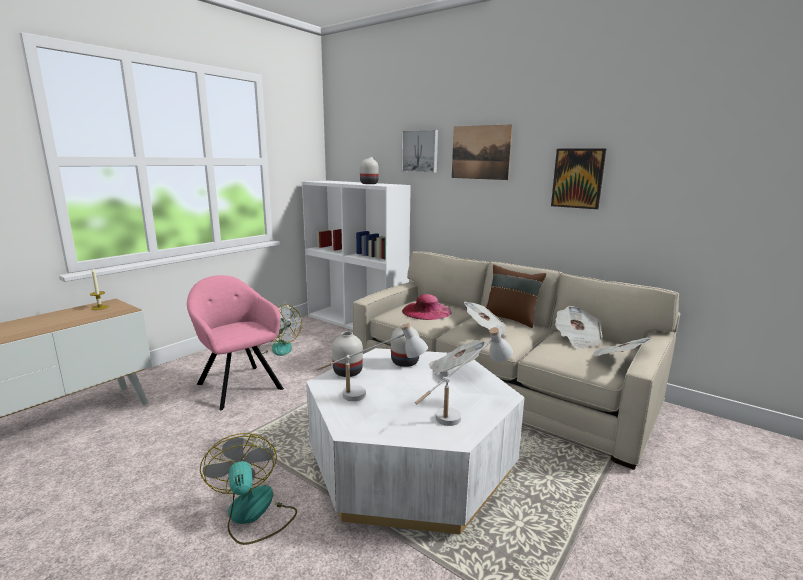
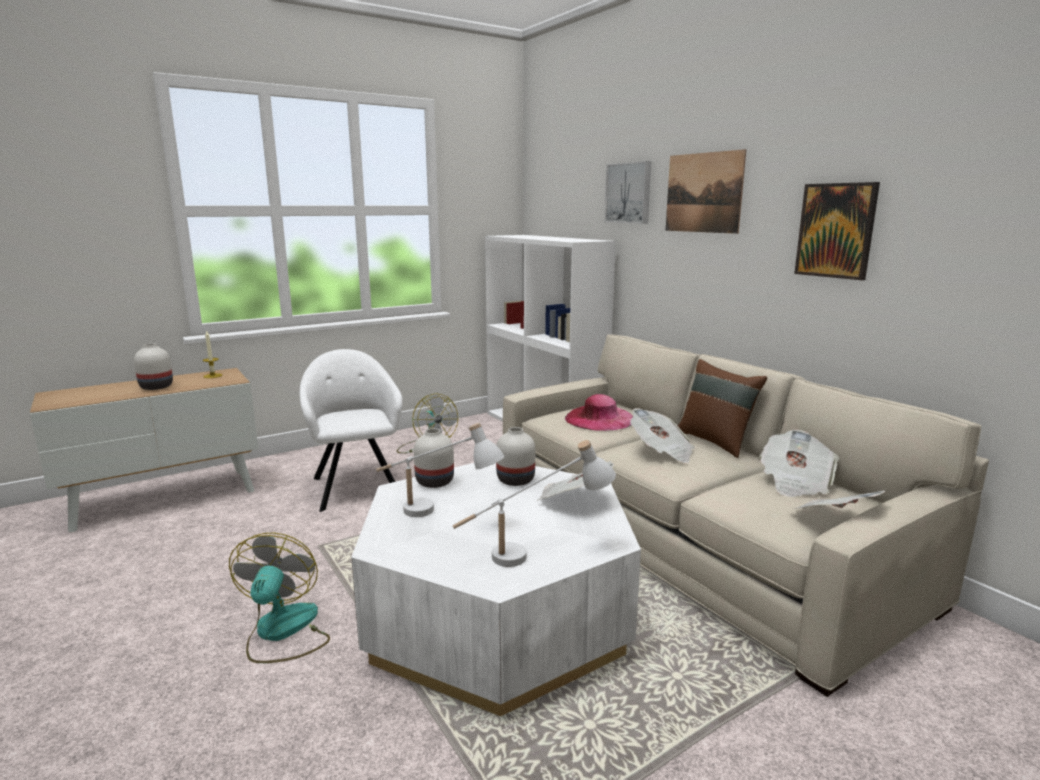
camera: 20 degrees right, 0 degrees up
pink armchair [187,275,284,410] -> white armchair [300,349,403,512]
white vase [360,157,379,184] -> white vase moved to [134,343,173,390]

